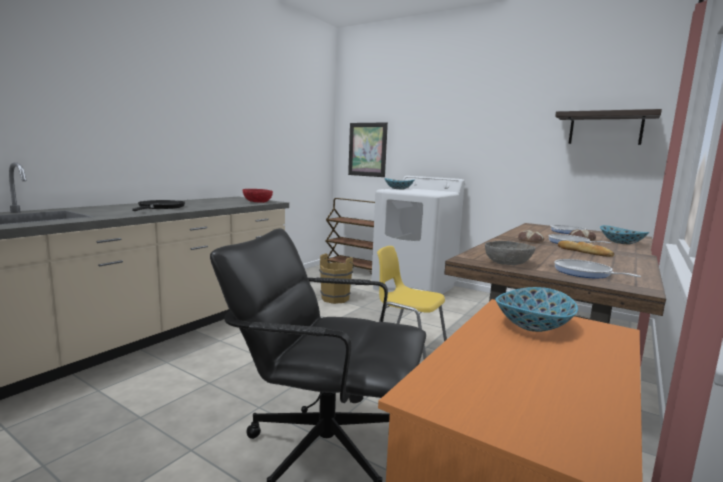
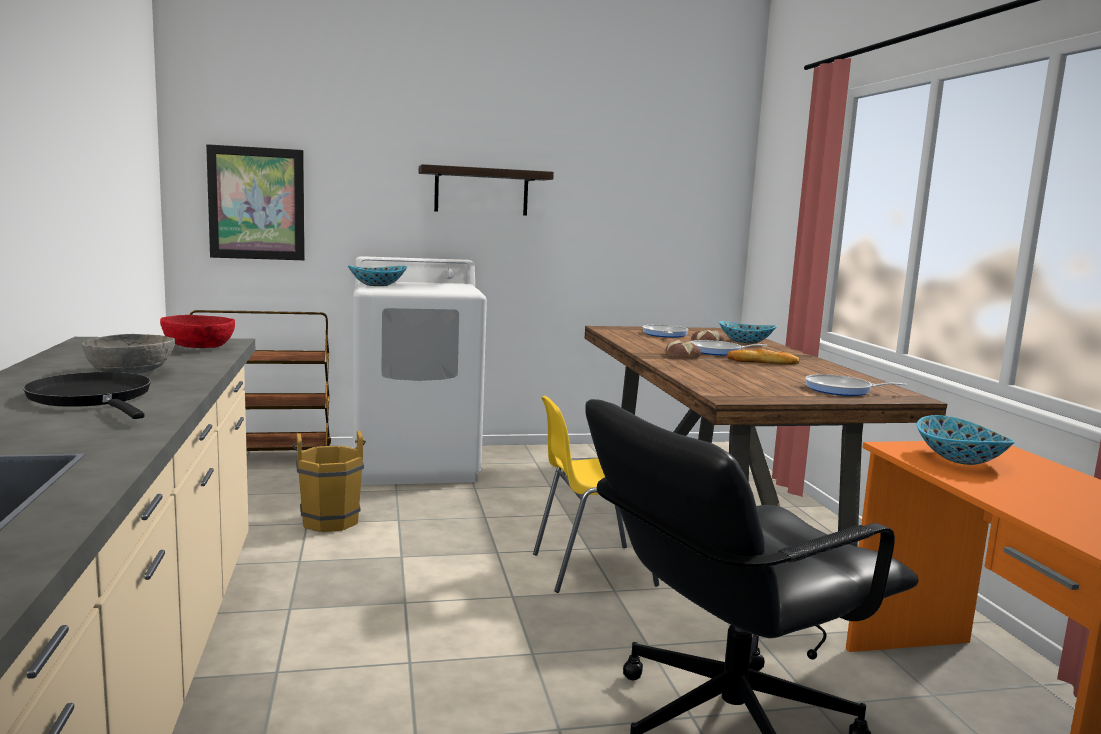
camera: 45 degrees left, 0 degrees up
grey bowl [485,241,535,265] -> grey bowl moved to [82,334,175,374]
shelf [555,109,662,145] -> shelf moved to [419,164,554,216]

